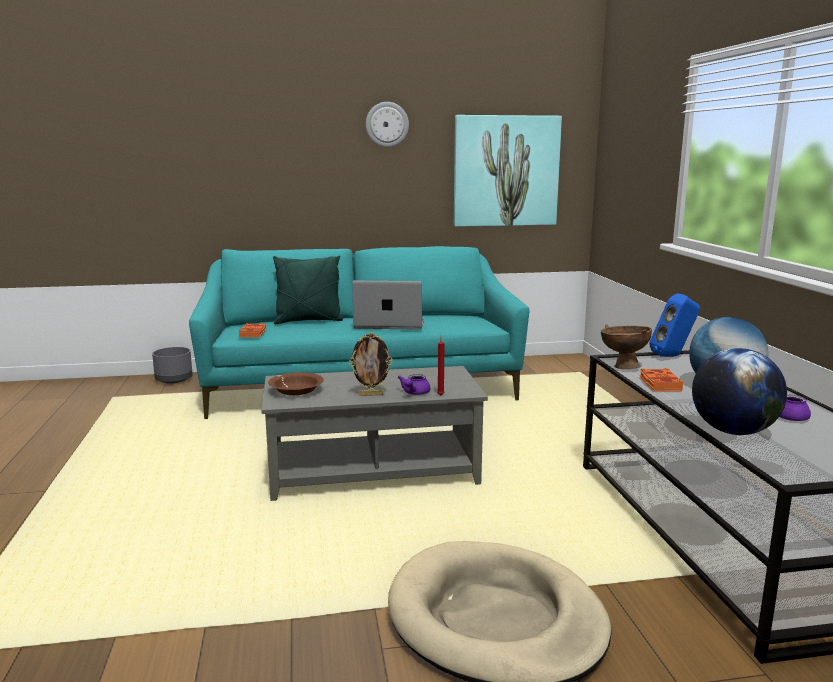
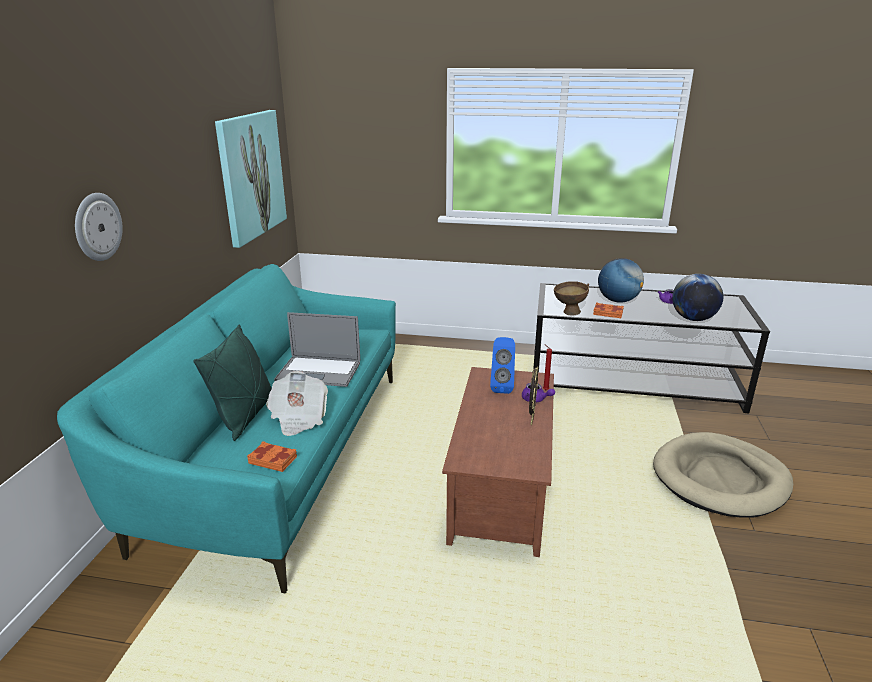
camera: 70 degrees left, 10 degrees up
grey planter [152,347,193,383] -> none
grey coffee table [261,366,488,501] -> brown coffee table [442,367,554,557]
brown bowl [268,372,324,395] -> none
laptop [352,281,424,330] -> laptop turned 105 degrees counterclockwise [274,312,360,387]
wall clock [366,102,409,147] -> wall clock moved to [75,193,123,261]
blue speaker [649,293,700,357] -> blue speaker moved to [490,337,515,394]
none -> newspaper [266,371,328,436]

